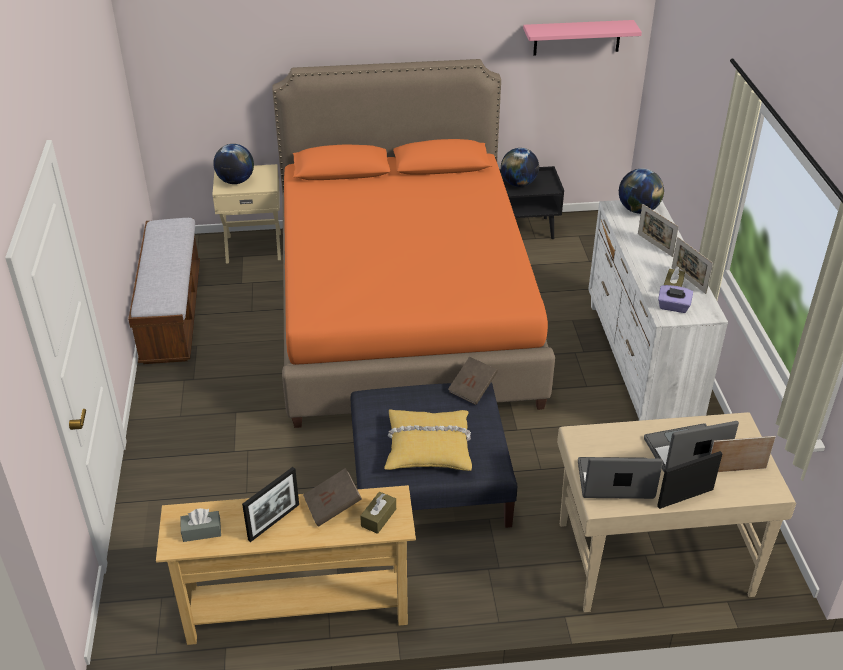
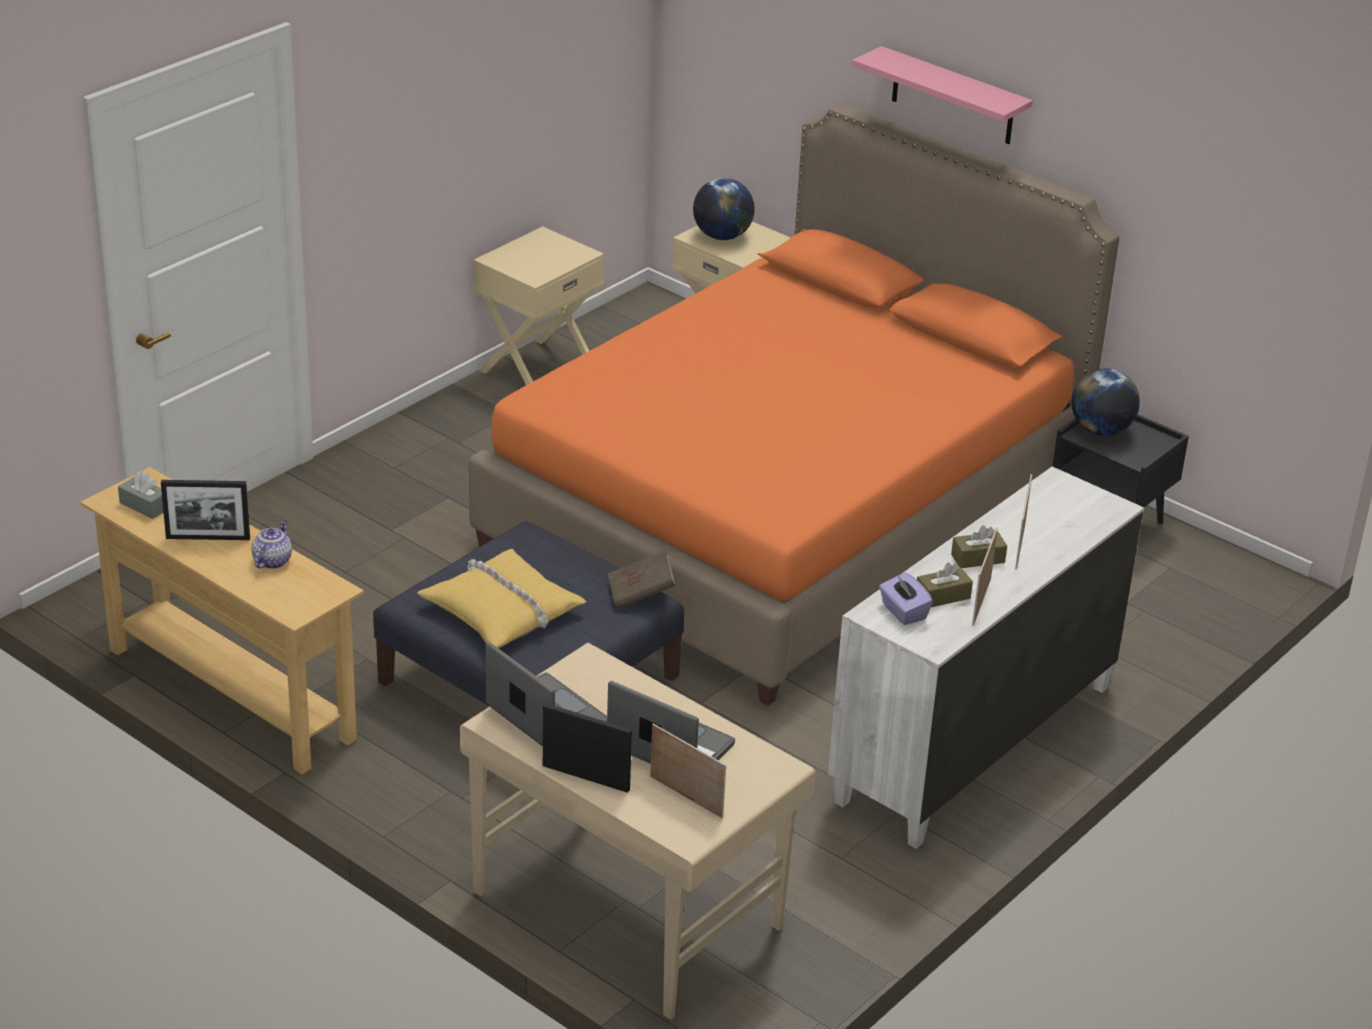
camera: 45 degrees right, 5 degrees down
bench [128,218,200,364] -> beige nightstand [474,226,604,385]
brown book [303,468,362,527] -> teapot [251,521,292,569]
brown tissue box [360,492,396,534] -> brown tissue box moved to [951,525,1007,568]
pink shelf [523,20,642,56] -> pink shelf moved to [852,46,1033,144]
globe [619,168,664,214] -> none

